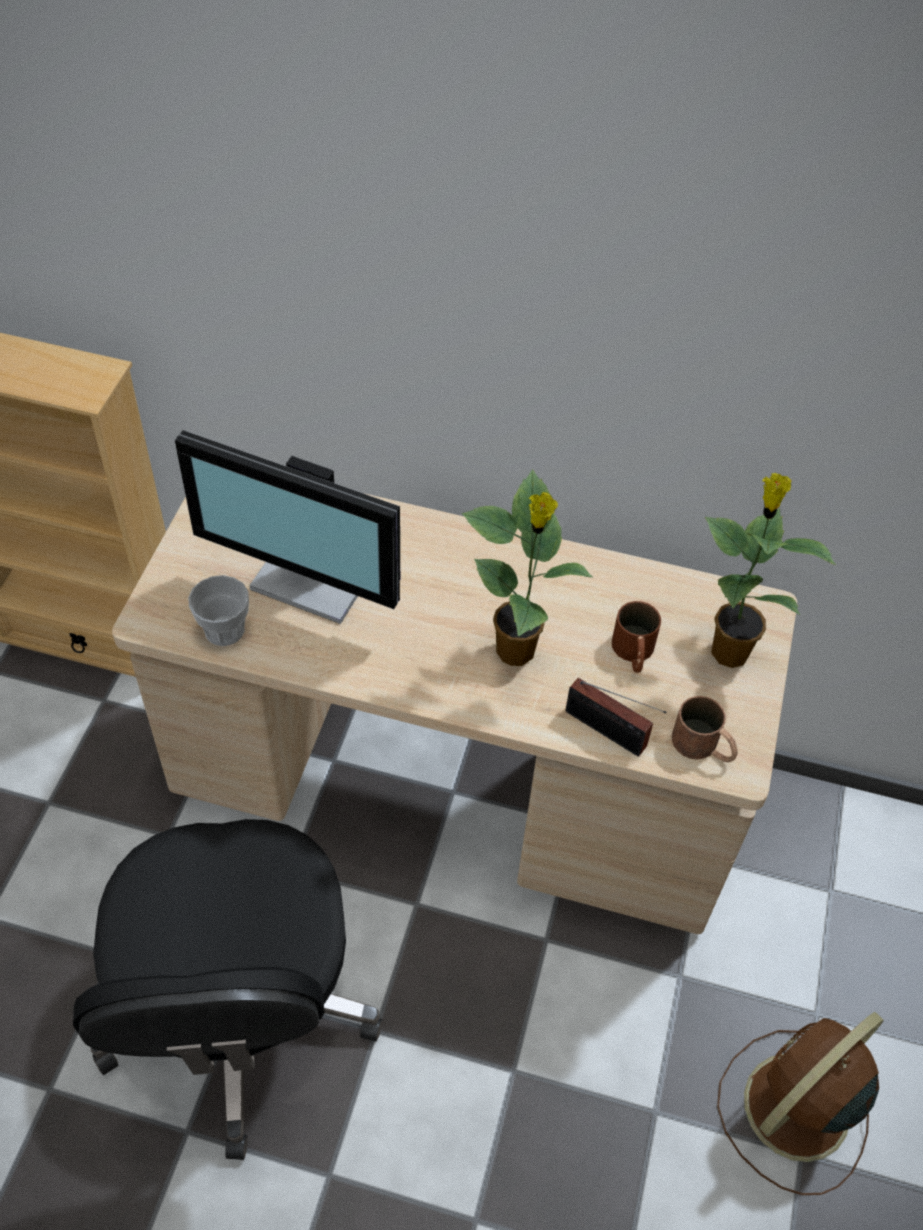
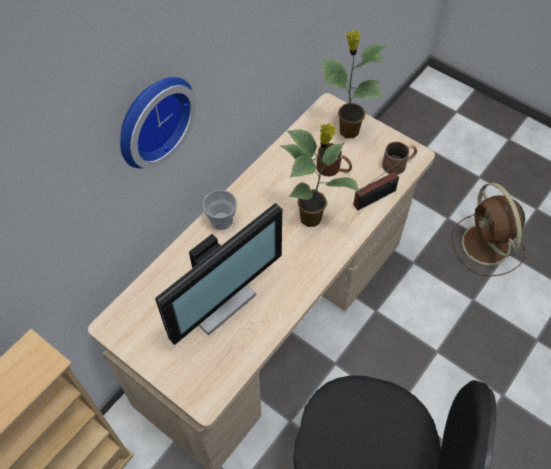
camera: 65 degrees left, 5 degrees up
cup [188,575,249,646] -> cup moved to [203,190,237,230]
none -> wall clock [120,77,197,169]

